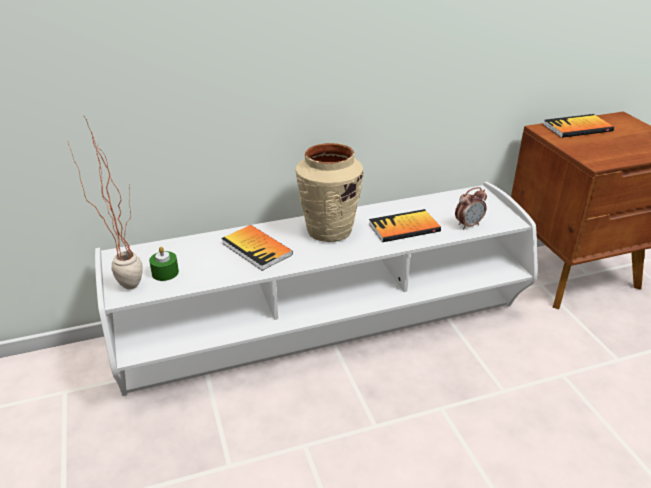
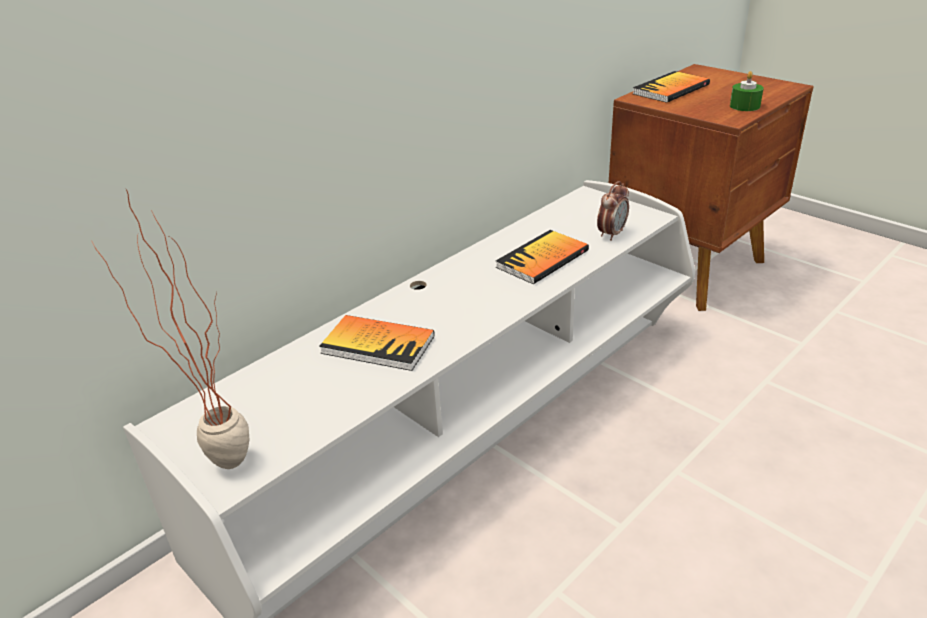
camera: 25 degrees left, 0 degrees up
green candle [149,247,179,281] -> green candle moved to [730,71,764,111]
beige vase [296,143,364,242] -> none

